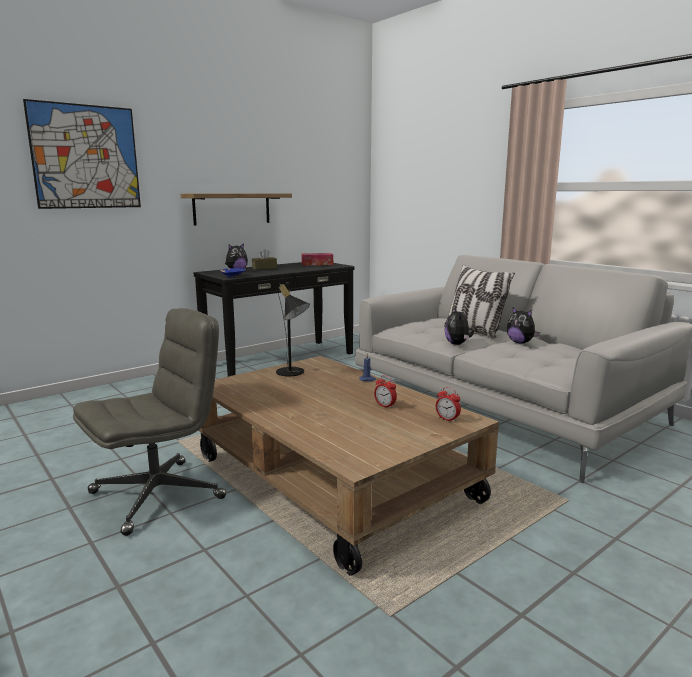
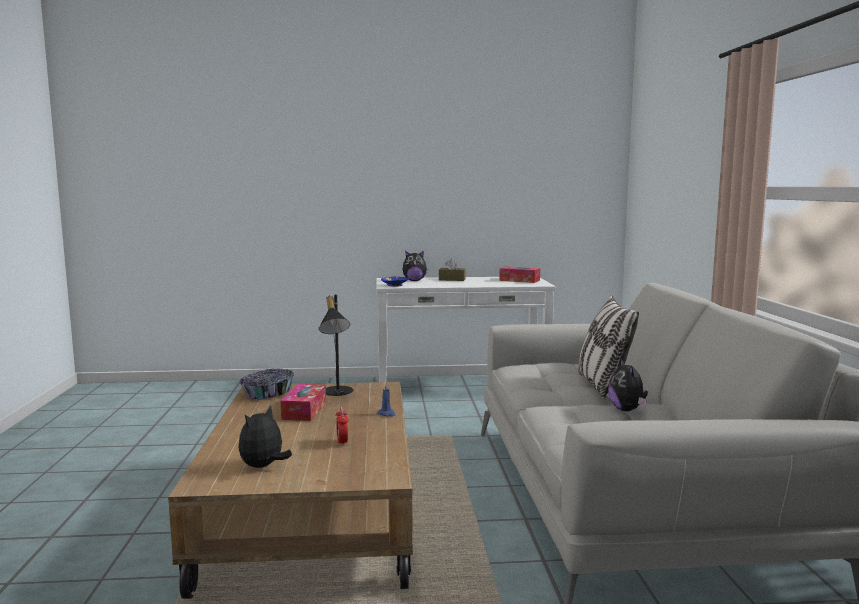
camera: 35 degrees right, 5 degrees down
picture [23,99,141,209] -> none
grey office chair [73,308,226,536] -> none
shelf [181,193,292,226] -> none
black console table [194,262,354,377] -> white console table [376,277,556,382]
alarm clock [436,387,461,423] -> none
plush toy [445,307,474,345] -> plush toy moved to [238,405,292,468]
none -> bowl [239,369,294,400]
none -> tissue box [281,384,326,421]

